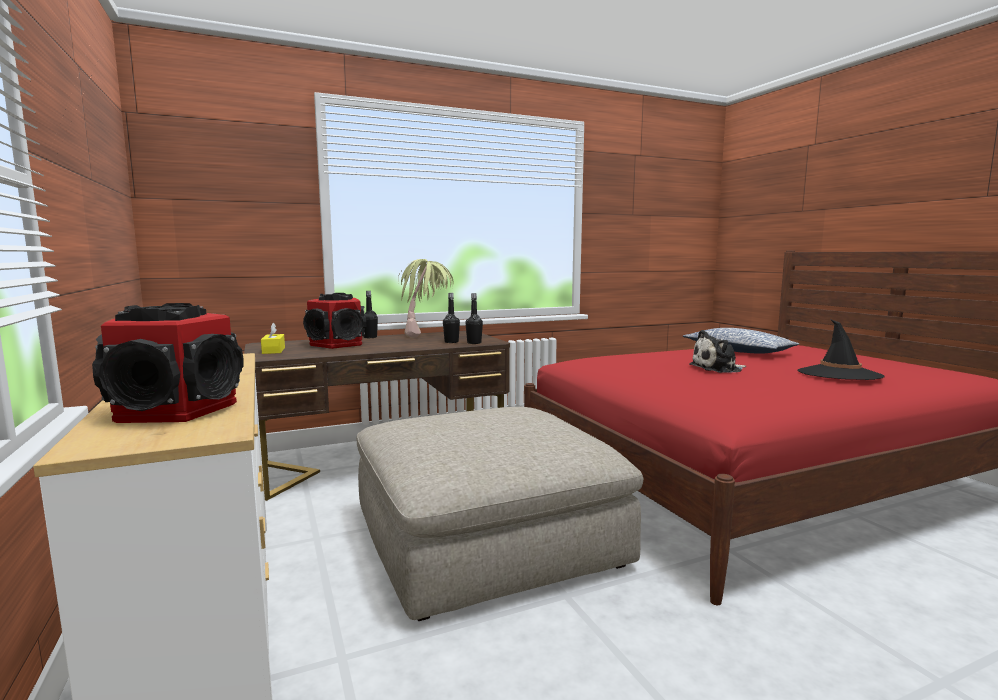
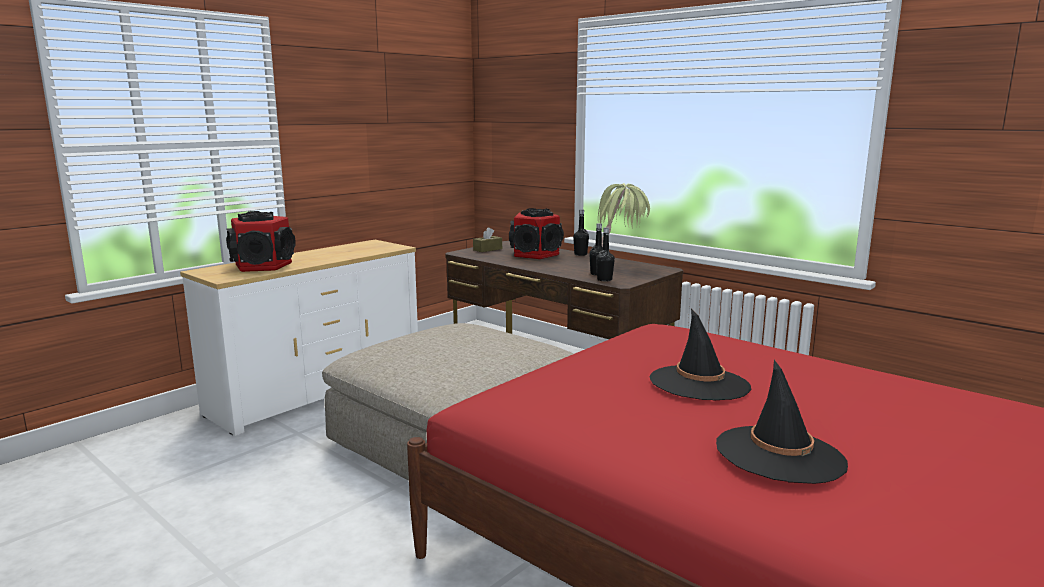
camera: 65 degrees right, 5 degrees up
yellow tissue box [261,323,285,354] -> brown tissue box [473,227,502,252]
pillow [683,328,799,354] -> none
plush toy [689,330,746,373] -> black hat [649,309,751,401]

